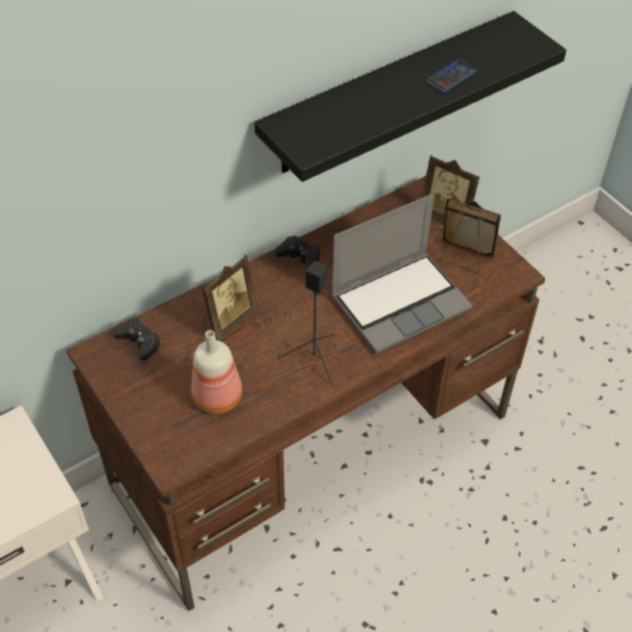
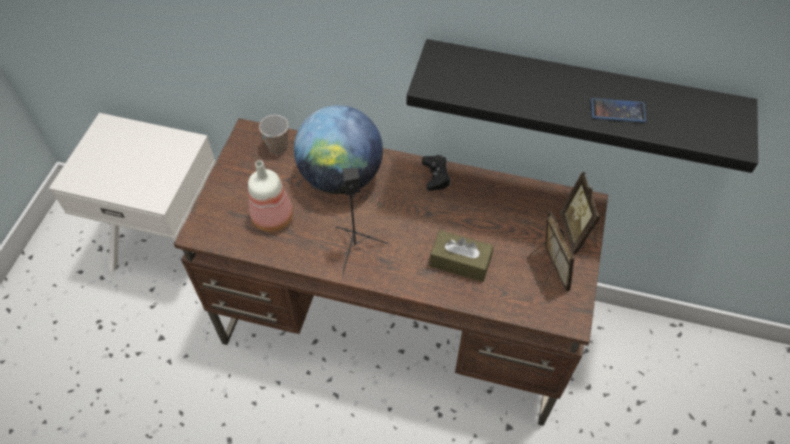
camera: 50 degrees right, 5 degrees up
black game controller [114,318,161,361] -> cup [259,115,288,154]
picture frame [202,255,258,341] -> globe [294,105,383,194]
laptop [331,194,473,353] -> brown tissue box [430,230,493,282]

